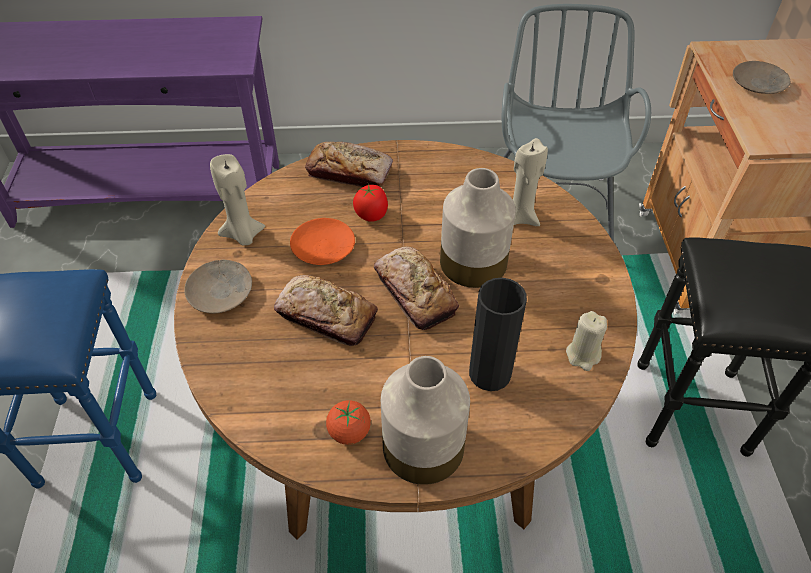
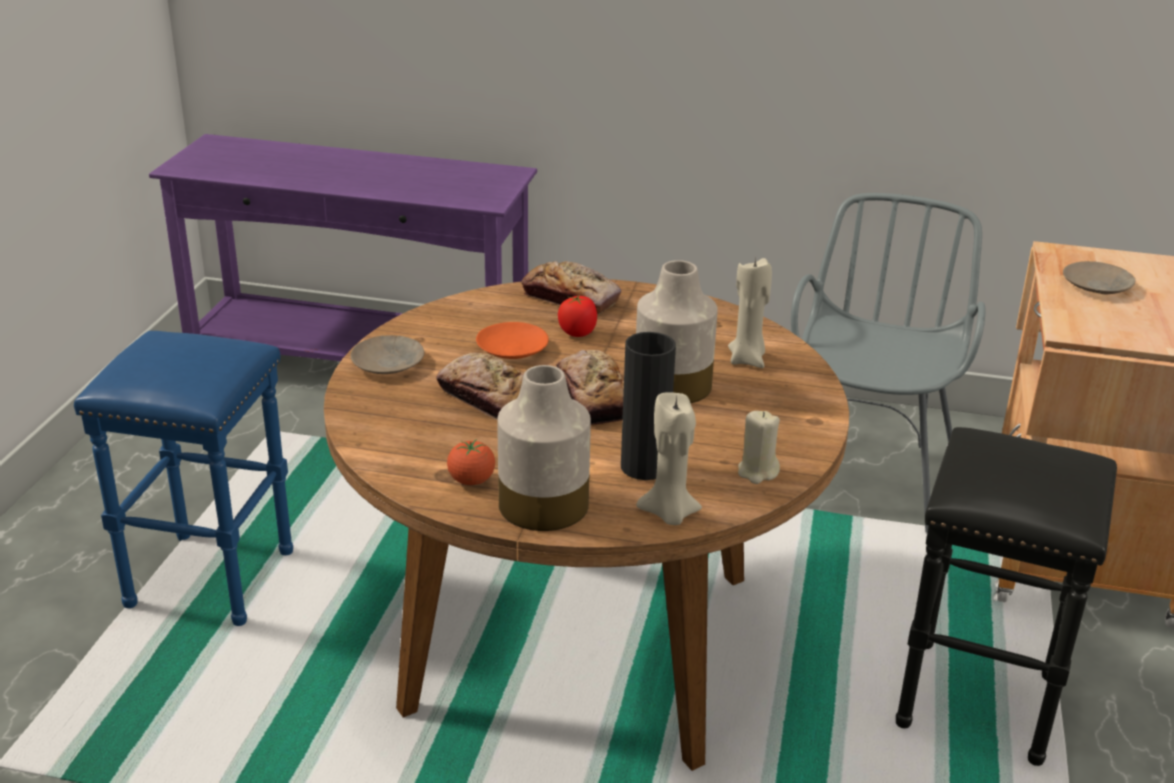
camera: 15 degrees right, 20 degrees down
beige candle [210,154,265,245] -> beige candle moved to [636,392,702,525]

